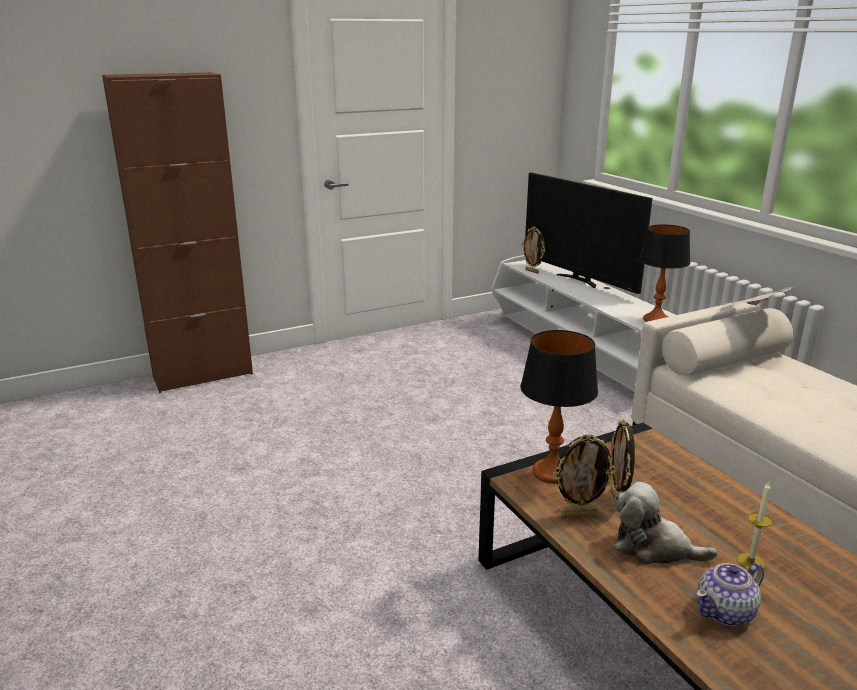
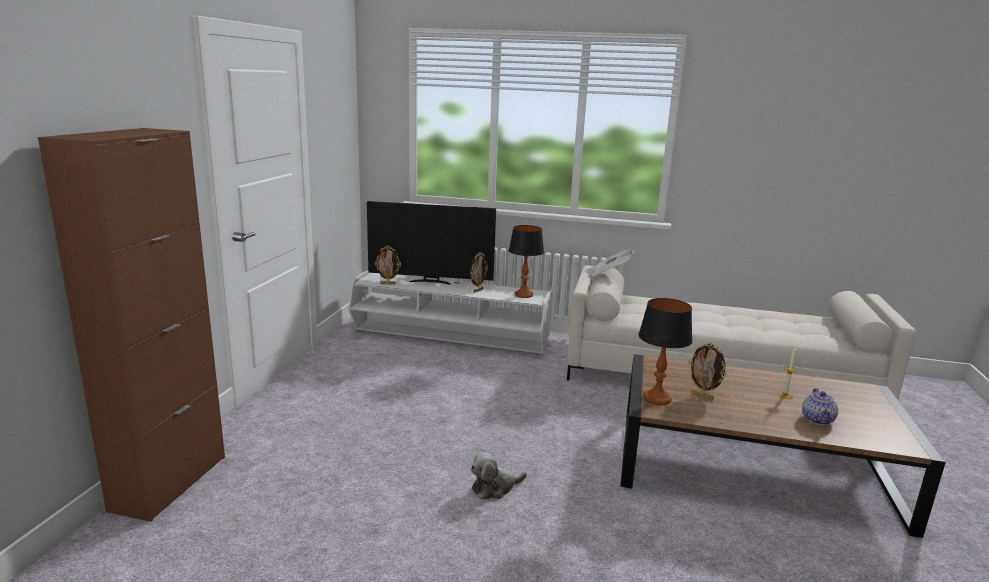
camera: 50 degrees left, 5 degrees down
picture frame [553,434,616,516] -> picture frame moved to [470,252,488,293]
plush toy [615,482,718,565] -> plush toy moved to [470,452,527,500]

